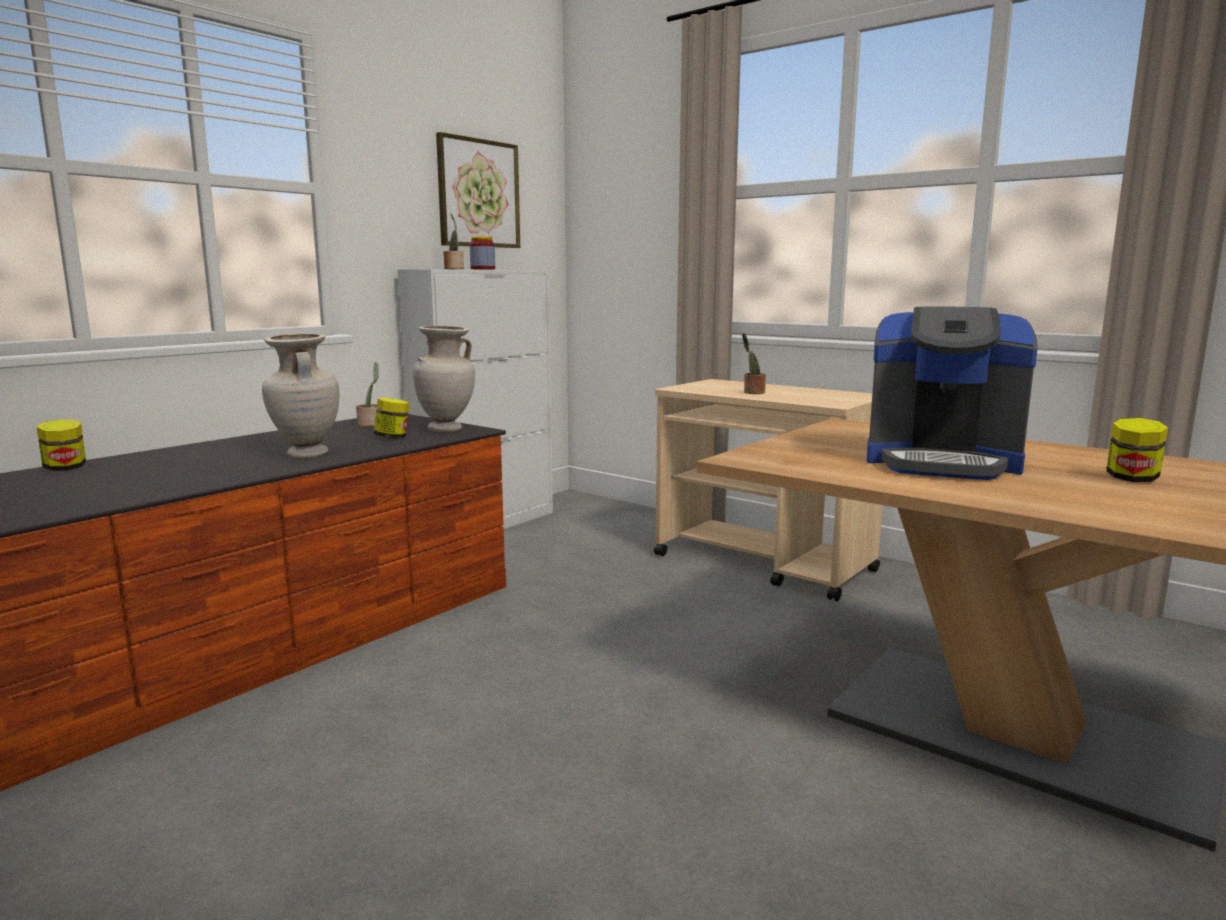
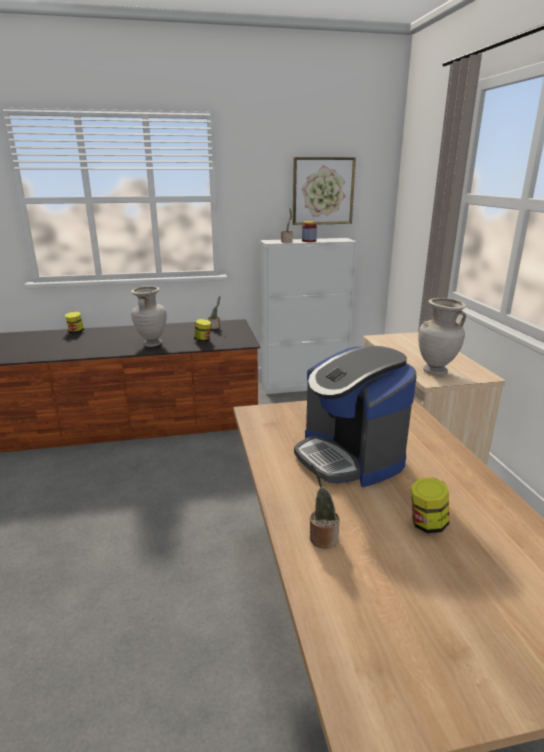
camera: 40 degrees right, 10 degrees up
beige vase [413,326,475,432] -> beige vase moved to [418,298,466,375]
potted plant [742,333,766,394] -> potted plant moved to [310,464,340,549]

